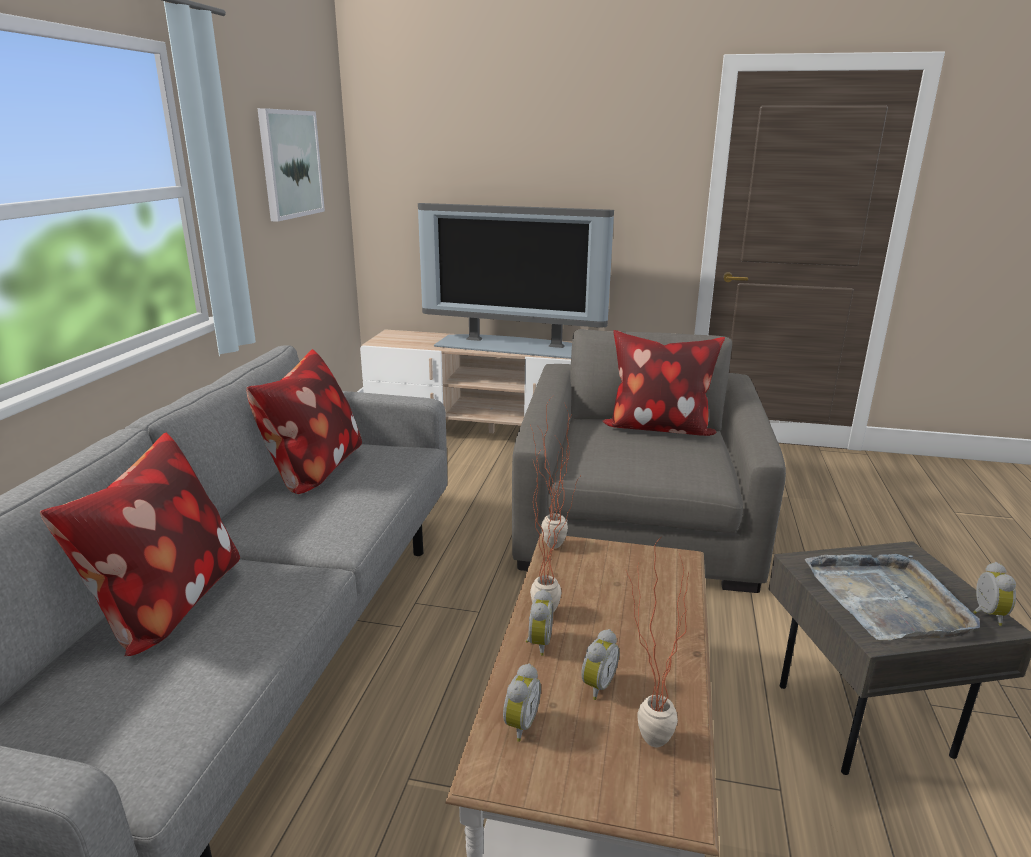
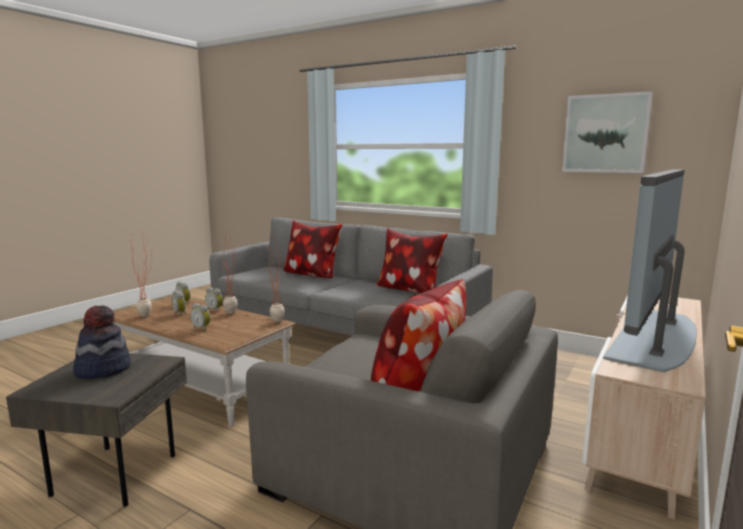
camera: 110 degrees right, 10 degrees down
grey tray [805,554,980,640] -> hat [73,305,131,379]
alarm clock [973,562,1016,626] -> alarm clock moved to [190,303,210,331]

